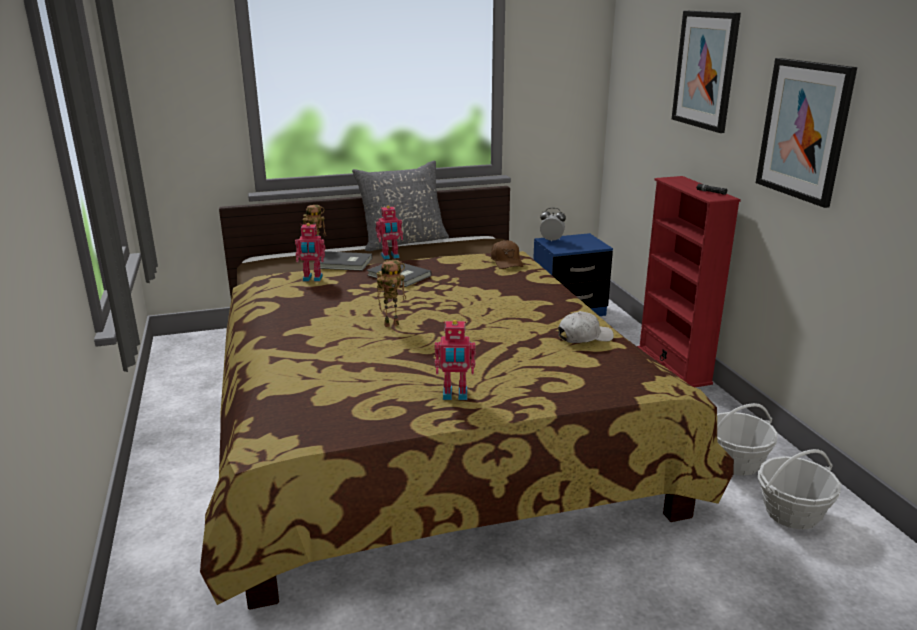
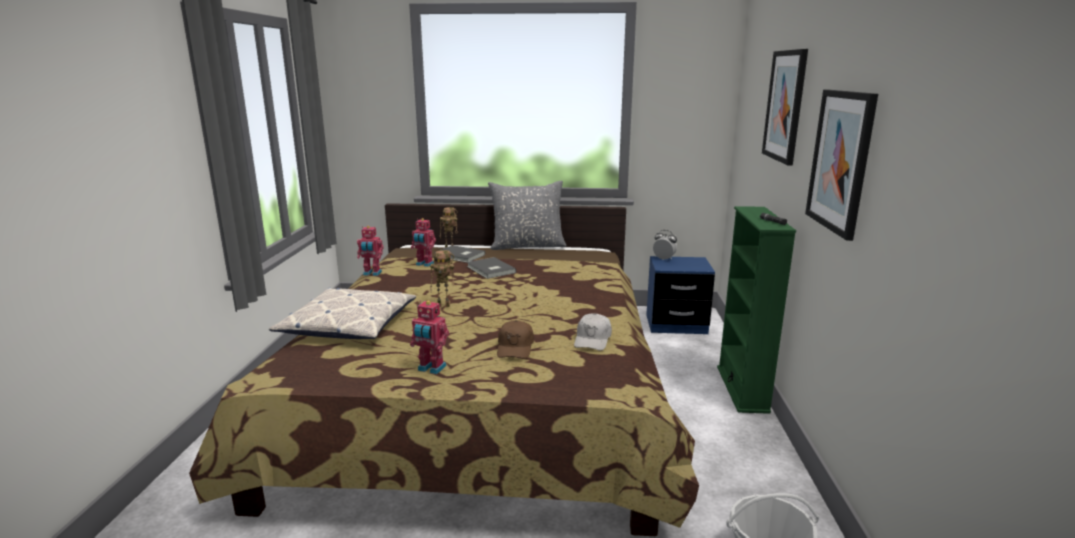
camera: 20 degrees right, 5 degrees down
toy robot [376,206,403,260] -> toy robot moved to [357,226,384,276]
brown cap [491,240,524,269] -> brown cap moved to [497,320,534,359]
white cap [558,311,614,343] -> white cap turned 105 degrees clockwise [574,313,612,350]
red bookcase [637,176,741,387] -> green bookcase [717,206,796,414]
basket [717,403,778,476] -> none
none -> pillow [269,288,416,339]

